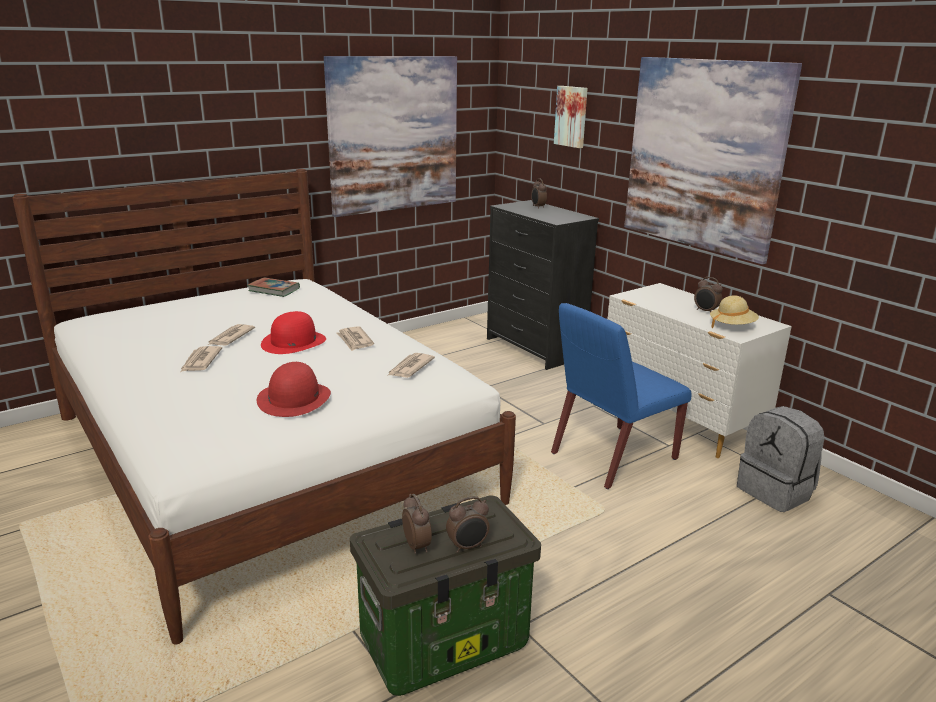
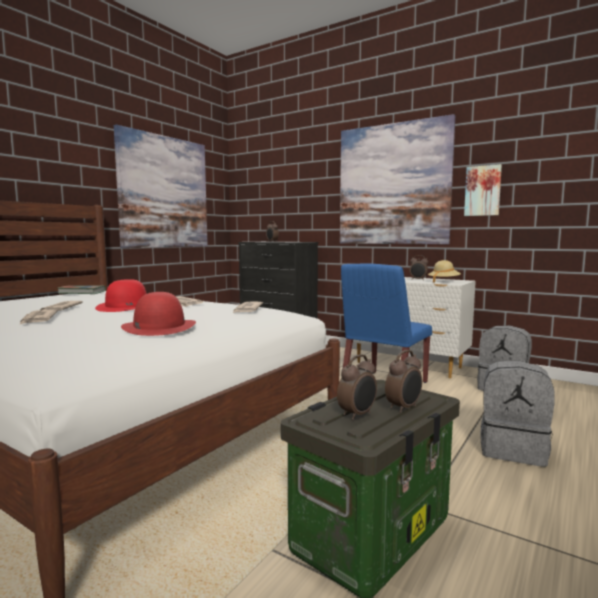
camera: 20 degrees left, 15 degrees down
alarm clock [402,494,432,554] -> alarm clock turned 90 degrees clockwise [337,354,377,420]
picture [554,86,588,148] -> picture moved to [464,164,502,216]
none -> grey backpack [480,360,555,467]

